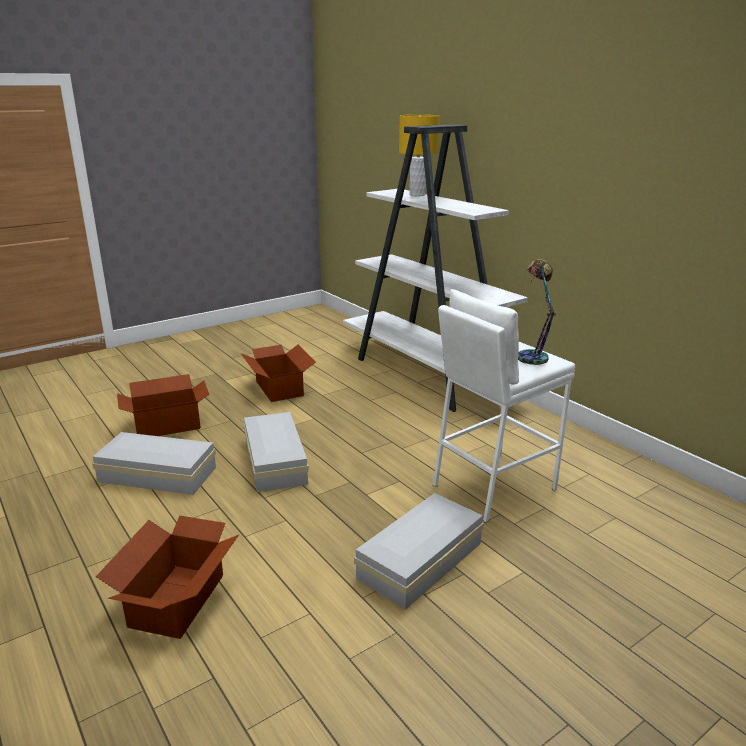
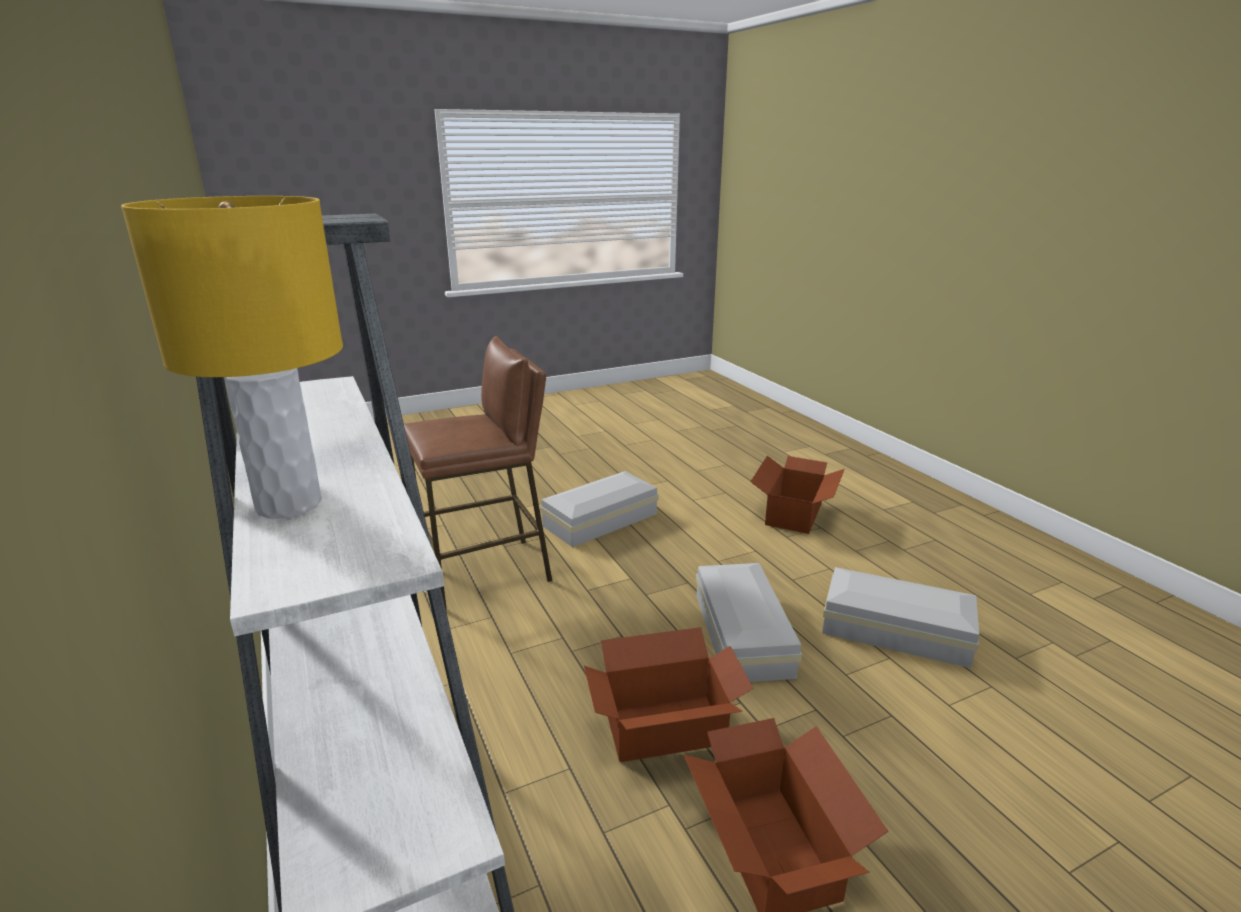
camera: 170 degrees left, 0 degrees up
cardboard box [117,374,209,436] -> cardboard box moved to [584,627,754,762]
white stool [433,289,575,522] -> brown stool [404,336,552,610]
table lamp [518,259,556,365] -> none

